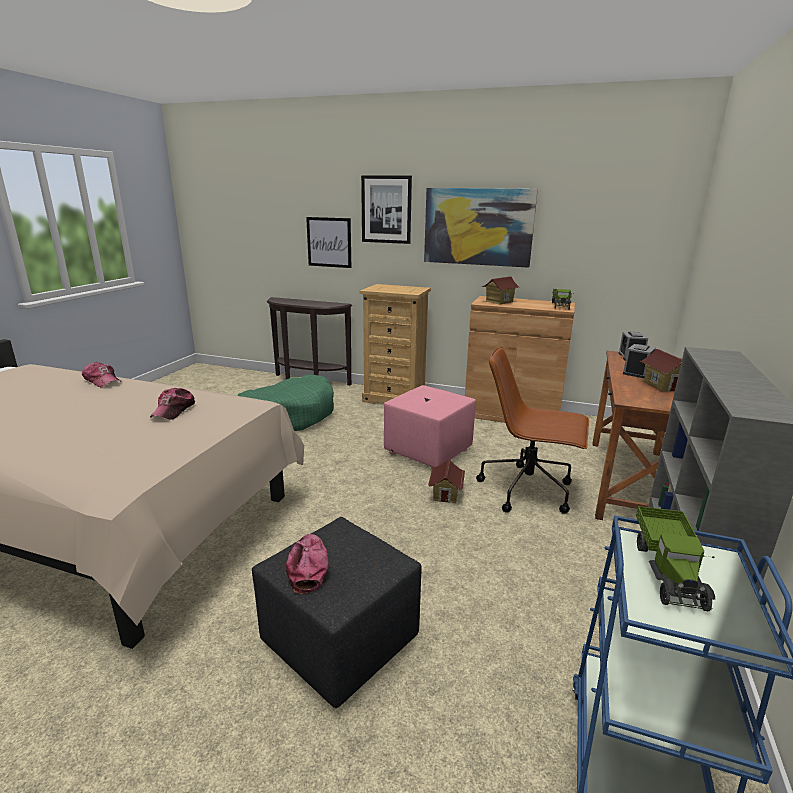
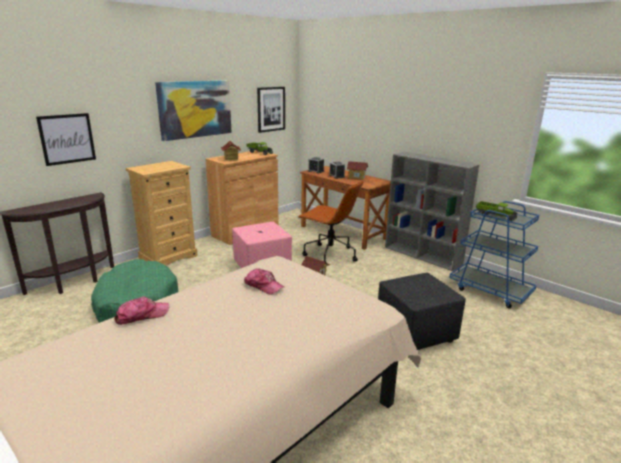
camera: 65 degrees left, 0 degrees up
cap [286,534,329,594] -> none
picture [361,175,412,244] -> picture moved to [257,87,285,133]
brown office chair [476,347,589,514] -> brown office chair turned 105 degrees counterclockwise [298,180,364,262]

